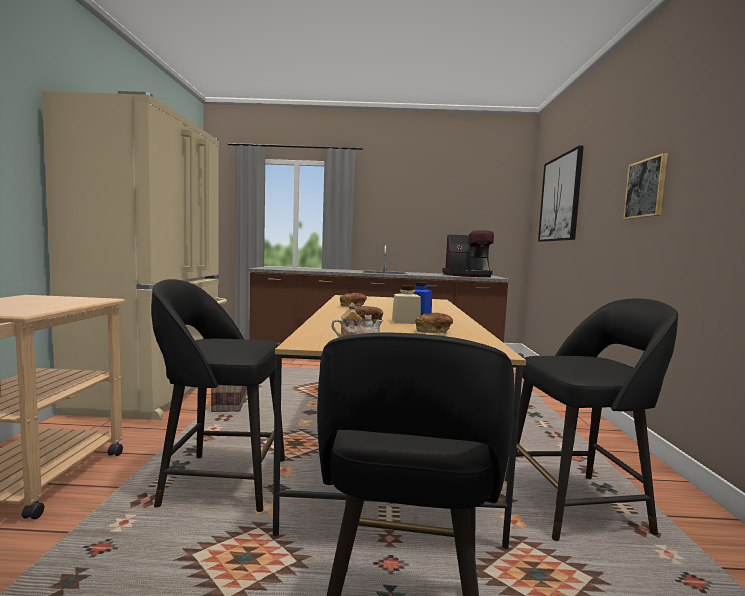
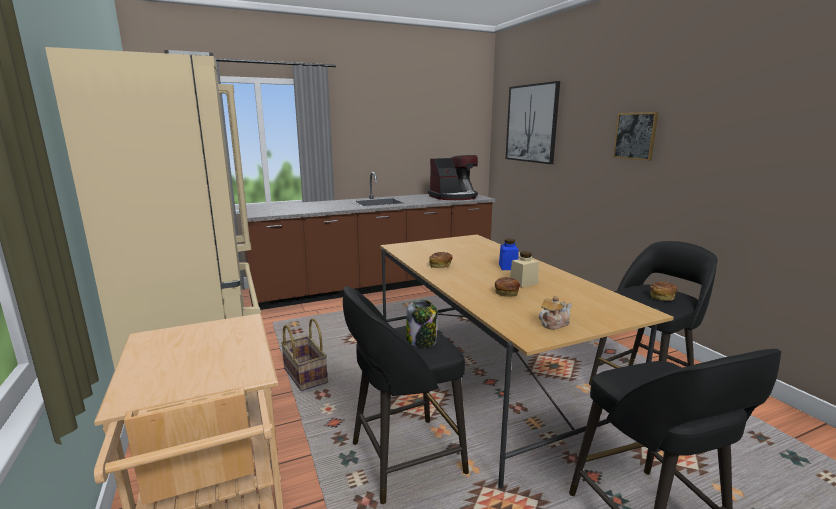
camera: 25 degrees left, 10 degrees up
bread [415,313,453,334] -> bread moved to [650,281,677,300]
none -> jar [406,299,438,348]

